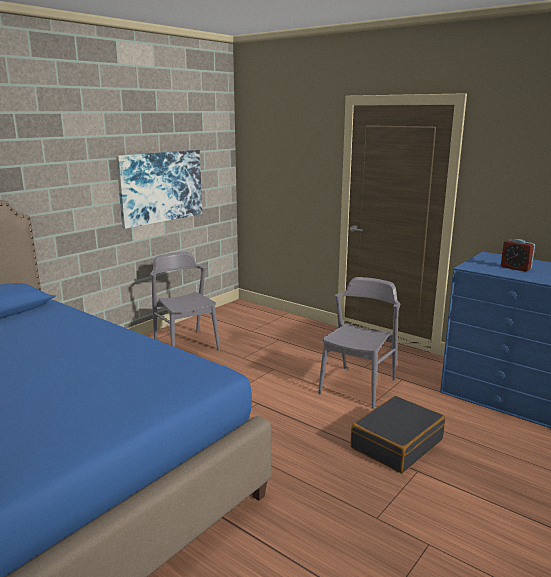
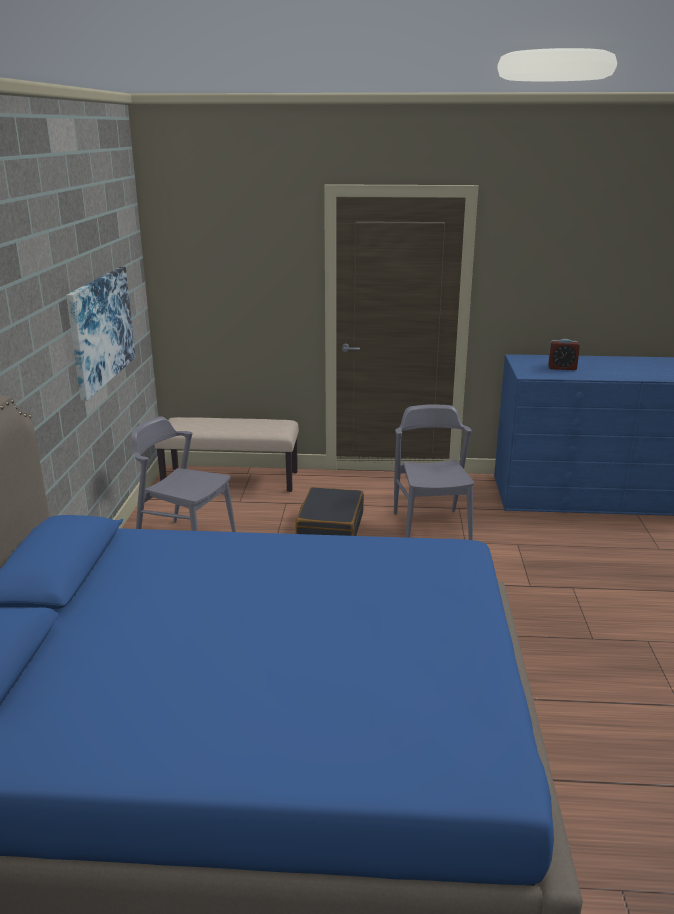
camera: 35 degrees left, 5 degrees up
black suitcase [350,396,445,473] -> black suitcase moved to [296,487,364,536]
none -> beige bench [155,417,299,492]

